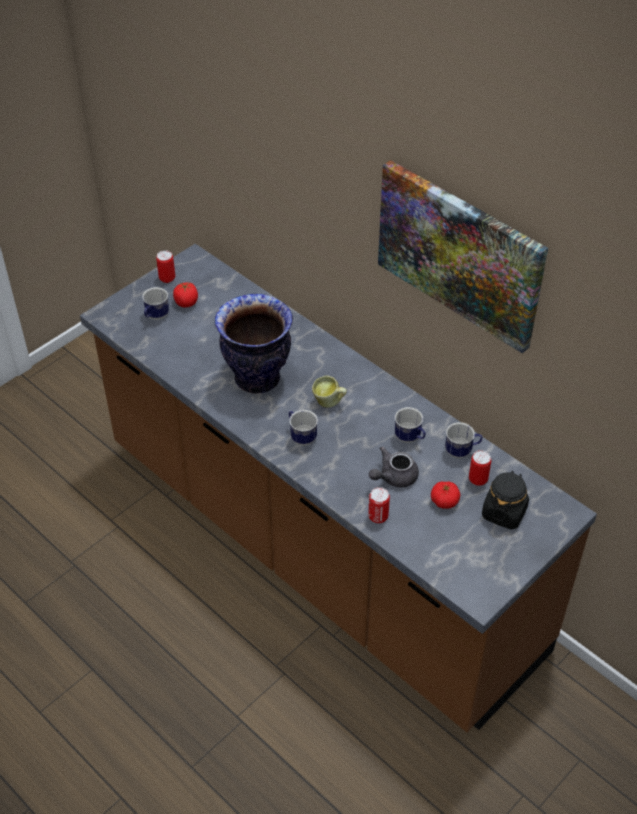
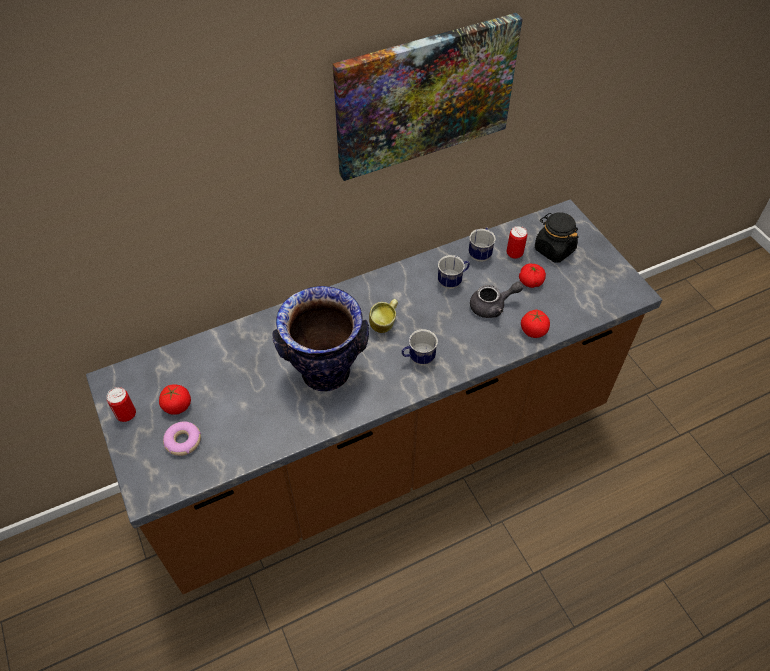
camera: 70 degrees left, 5 degrees up
mug [142,287,169,320] -> donut [163,421,201,456]
can [368,487,390,523] -> tomato [521,310,550,338]
grey teapot [369,447,419,487] -> grey teapot turned 90 degrees counterclockwise [470,281,524,318]

